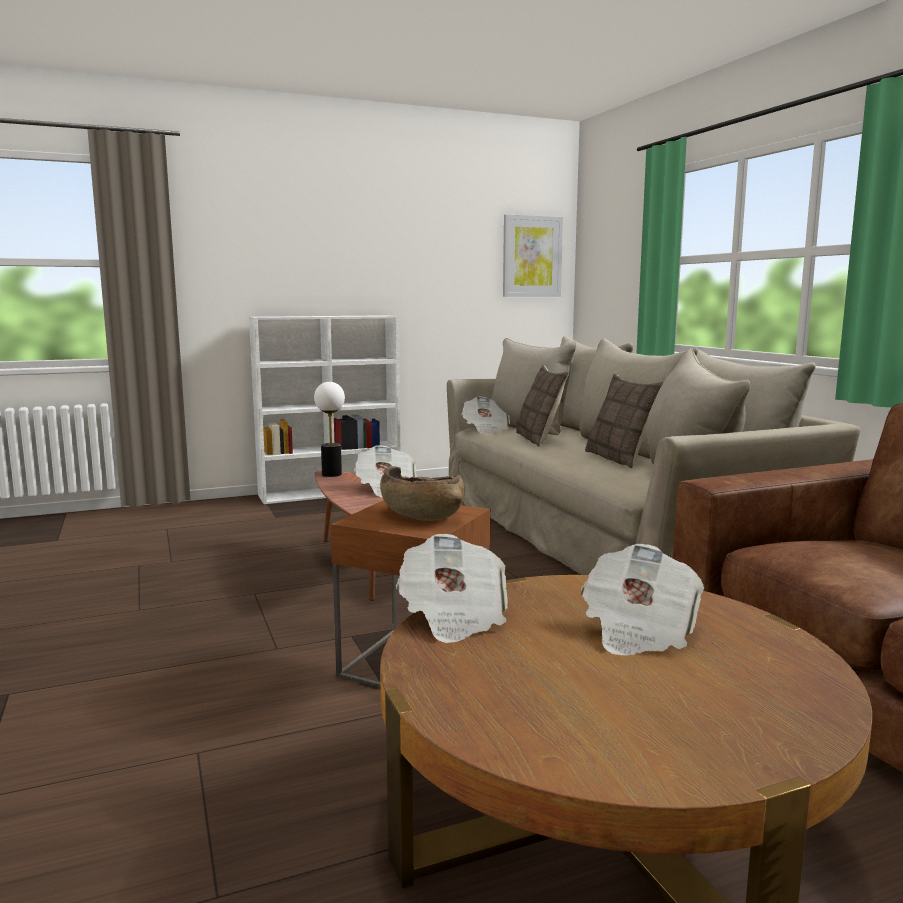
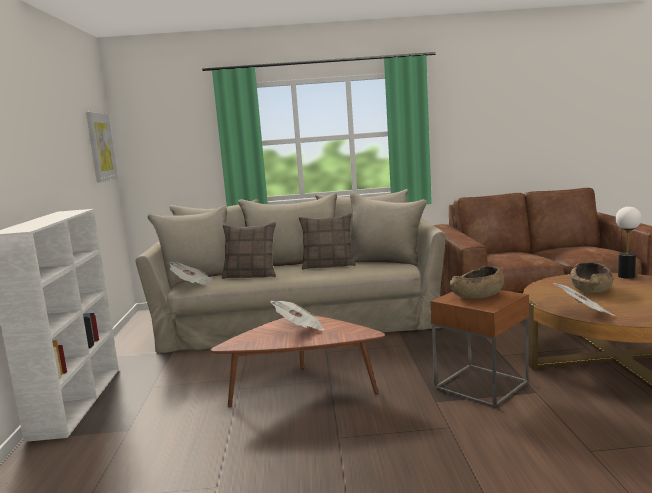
camera: 70 degrees left, 0 degrees up
table lamp [314,382,345,477] -> table lamp moved to [616,206,642,279]
newspaper [581,544,704,655] -> brown bowl [570,262,613,293]

